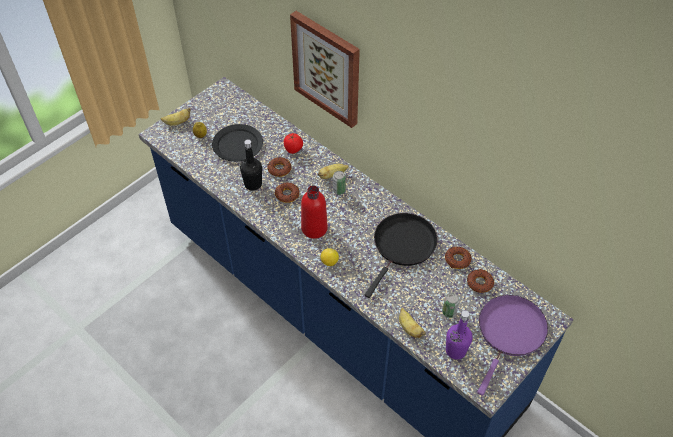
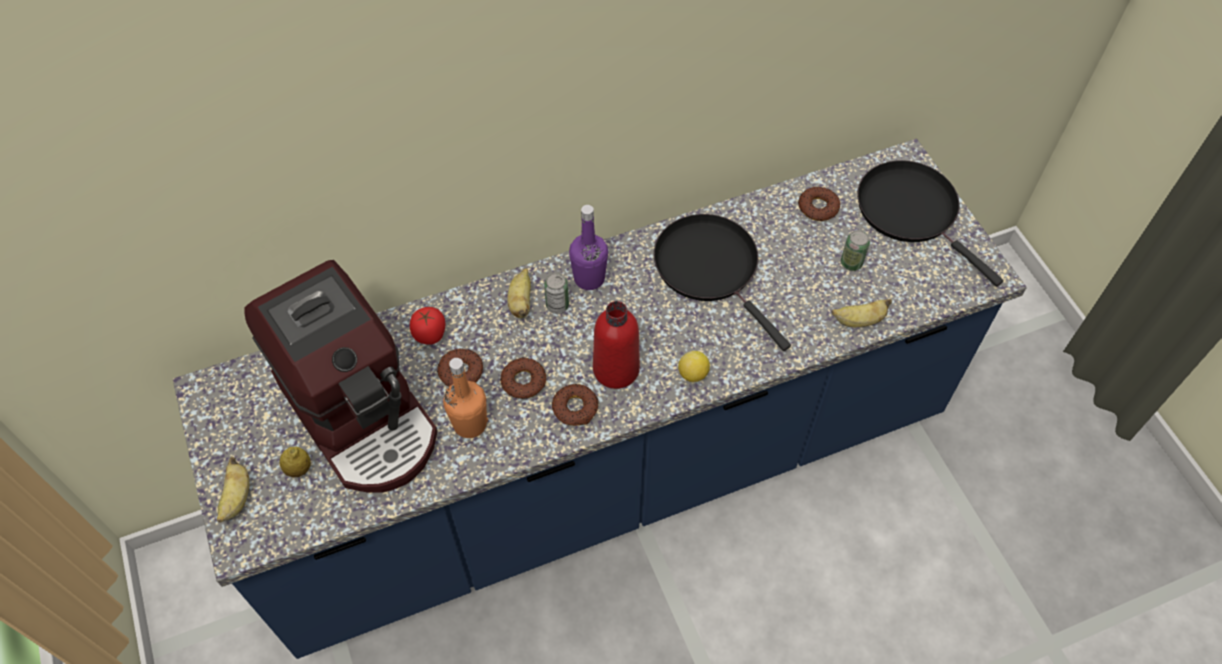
camera: 65 degrees left, 5 degrees up
black plate [212,124,263,162] -> coffee machine [244,260,437,493]
black bottle [240,139,262,191] -> orange bottle [443,358,488,438]
picture [290,11,360,128] -> none
donut [445,247,471,269] -> donut moved to [552,384,599,426]
purple bottle [446,310,472,360] -> purple bottle moved to [569,205,608,290]
purple frying pan [477,295,548,396] -> black frying pan [857,160,1003,286]

